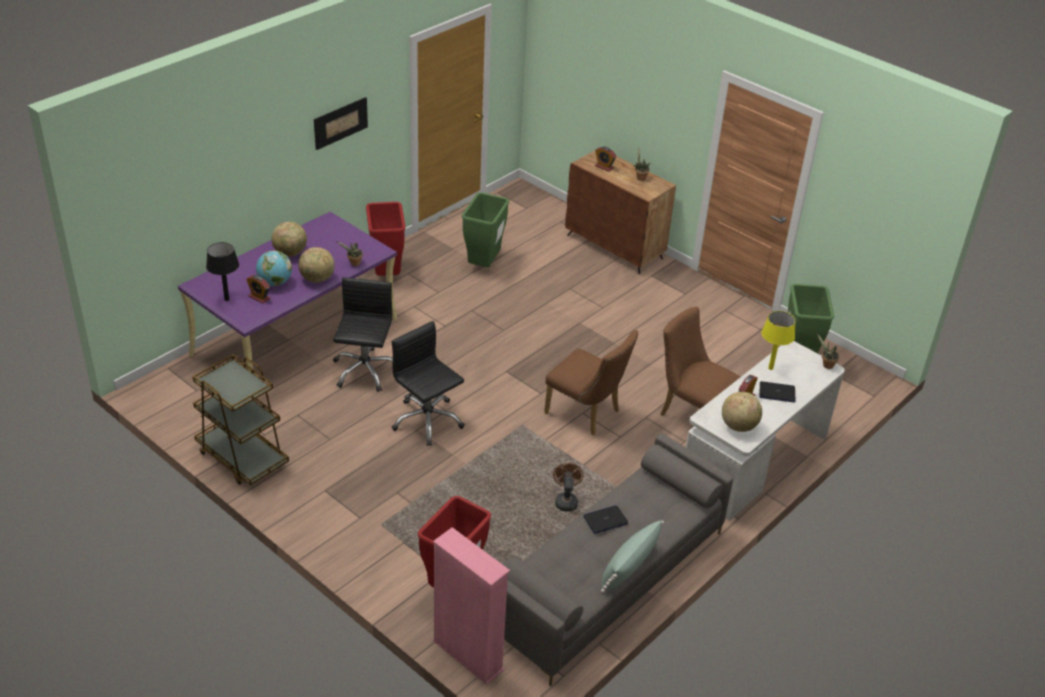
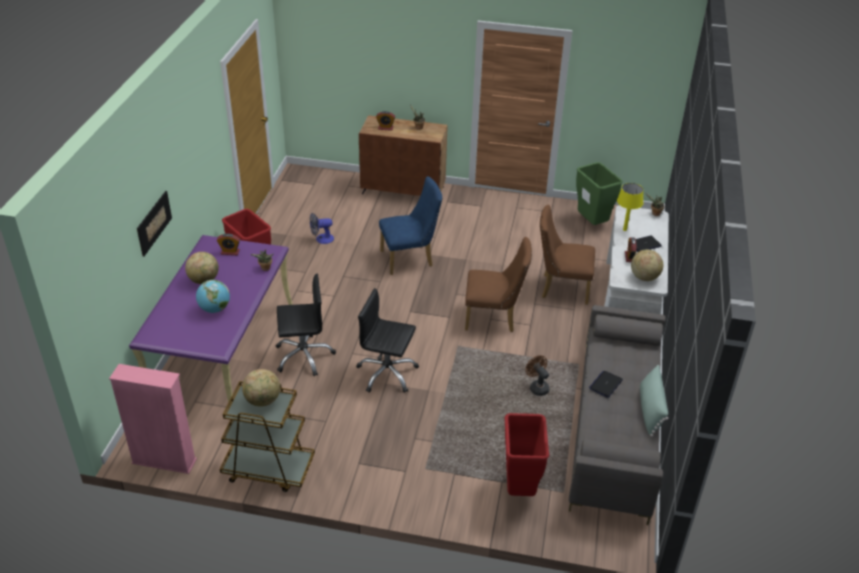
camera: 30 degrees left, 0 degrees up
black table lamp [206,242,239,301] -> none
alarm clock [246,275,271,304] -> alarm clock moved to [217,233,240,255]
globe [298,247,335,283] -> globe moved to [242,369,280,407]
picture [314,97,368,150] -> picture moved to [137,191,172,257]
black office chair [333,277,393,392] -> black office chair turned 105 degrees clockwise [276,274,336,376]
pink bookcase [433,527,510,685] -> pink bookcase moved to [109,364,197,474]
green trash can [462,192,509,267] -> fan [310,213,334,244]
none -> blue chair [379,176,442,275]

